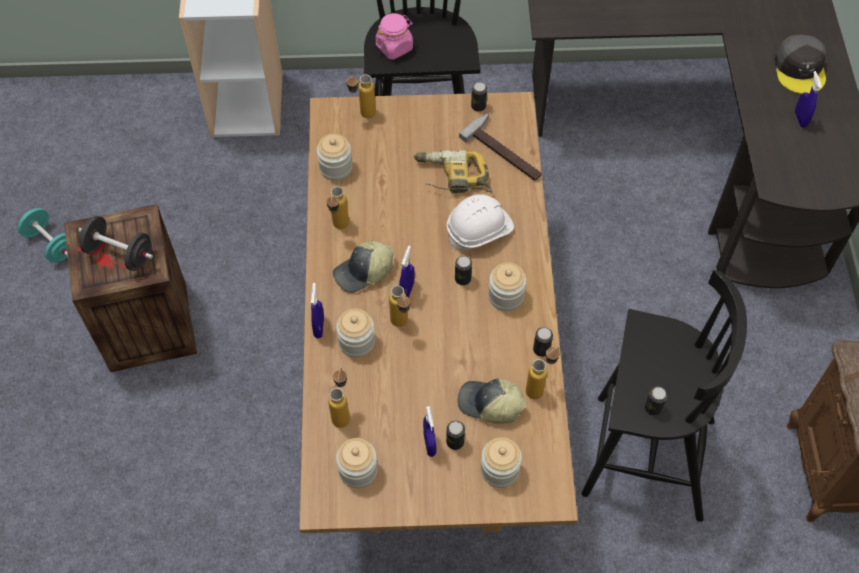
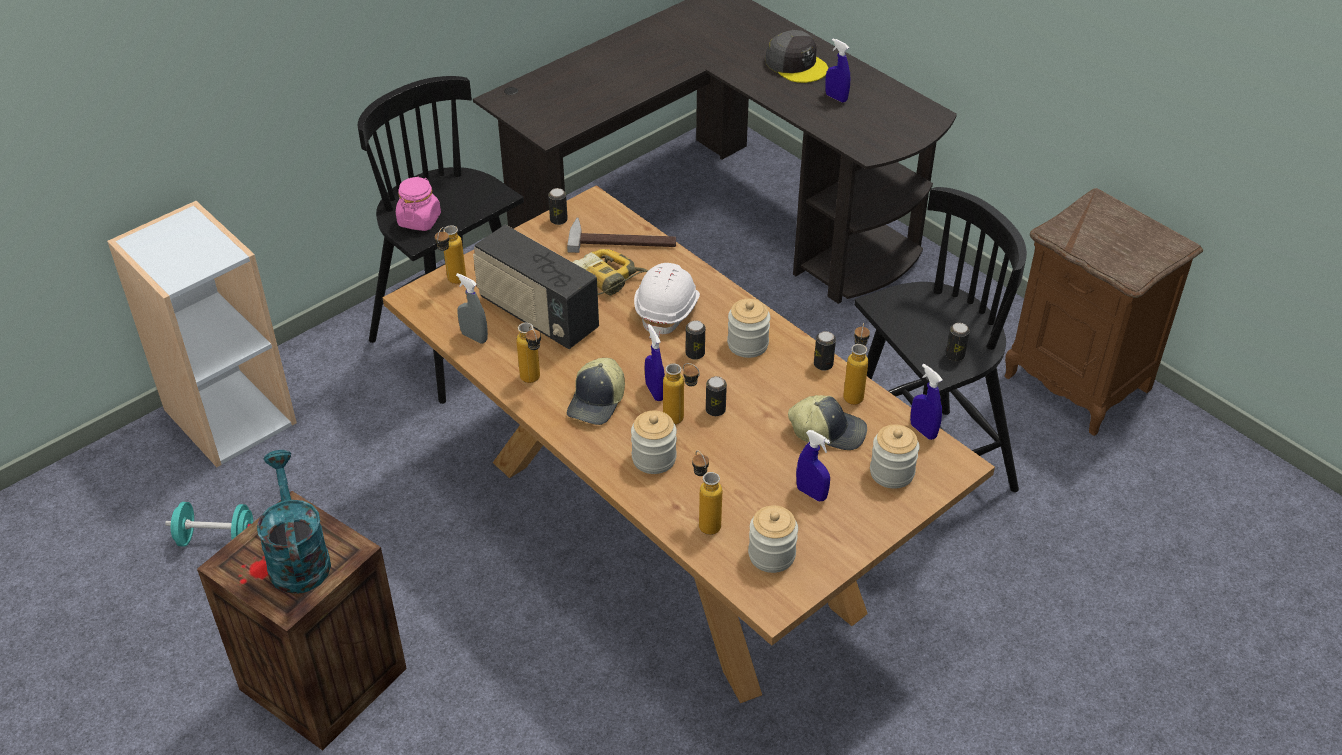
camera: 40 degrees left, 15 degrees down
turquoise dumbbell [18,208,68,263] -> turquoise dumbbell moved to [165,502,253,547]
black dumbbell [78,216,153,271] -> turquoise watering can [257,450,331,594]
blue spray bottle [311,283,324,338] -> blue spray bottle moved to [910,364,942,440]
jar [317,134,352,181] -> grey spray bottle [456,273,488,343]
can [446,421,465,450] -> can moved to [706,376,727,416]
cap [458,378,527,424] -> cap turned 150 degrees counterclockwise [788,395,867,450]
none -> radio [473,224,599,349]

